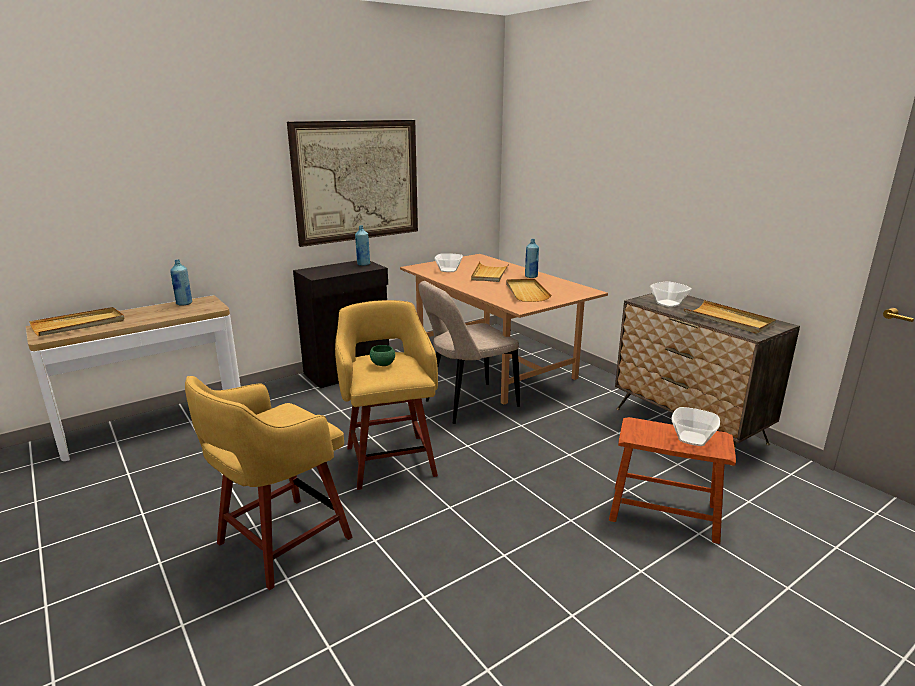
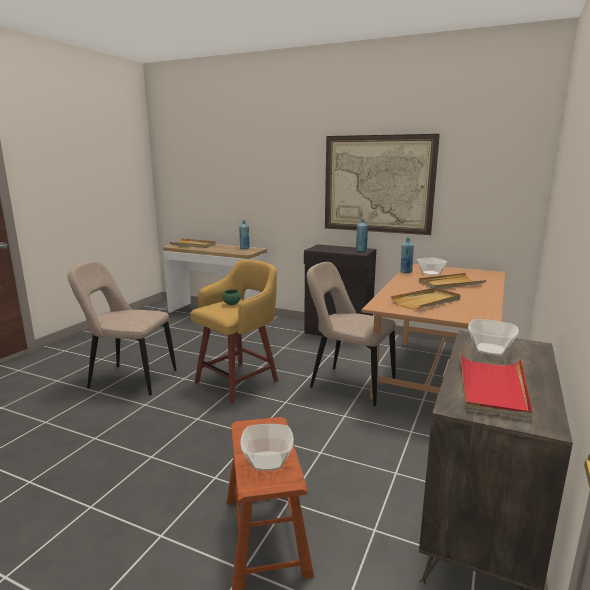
camera: 60 degrees right, 5 degrees down
yellow stool [185,376,352,590] -> beige chair [68,261,177,395]
blue bottle [525,239,539,278] -> blue bottle moved to [401,238,414,273]
beige tray [684,300,776,334] -> red tray [460,352,532,419]

